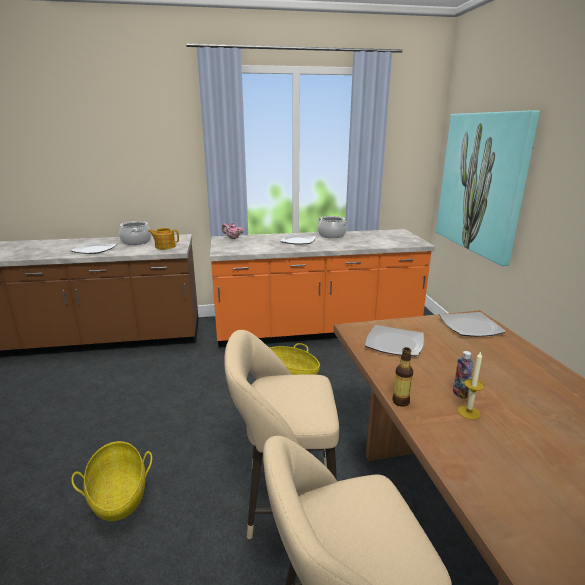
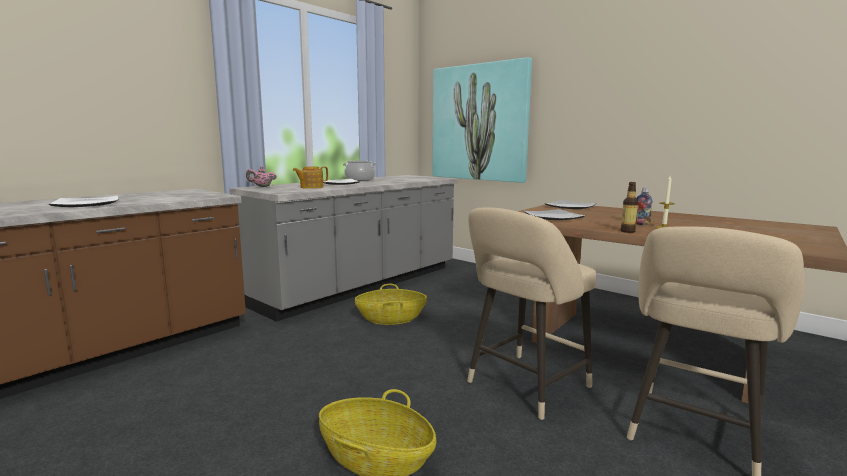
camera: 40 degrees left, 10 degrees down
cooking pot [119,221,151,245] -> none
teapot [148,228,179,249] -> teapot moved to [293,166,328,189]
orange counter [210,229,435,347] -> grey counter [229,175,458,322]

